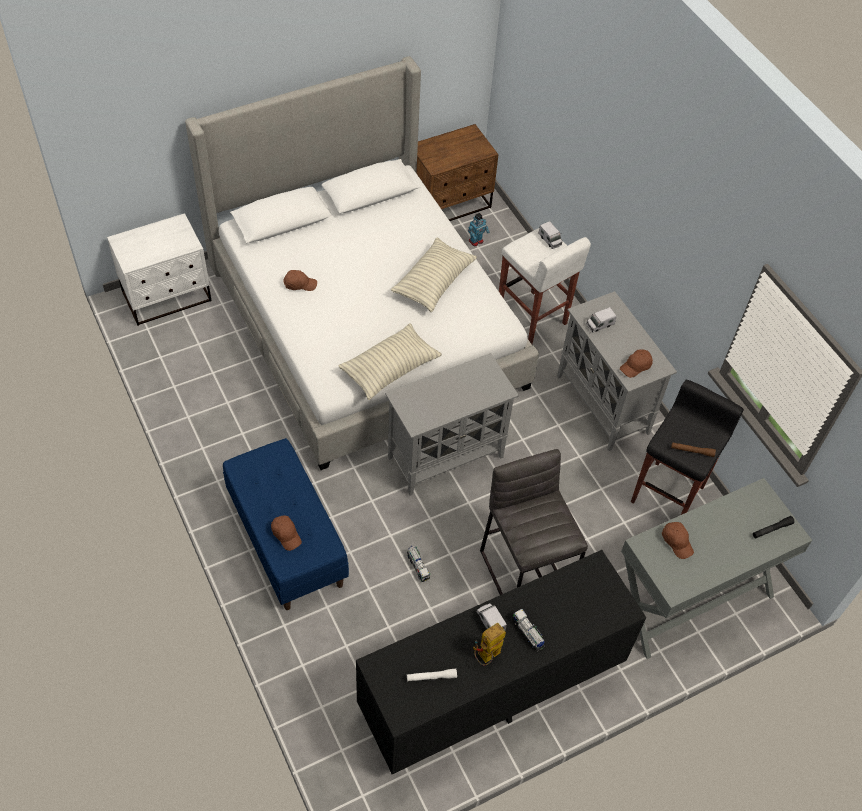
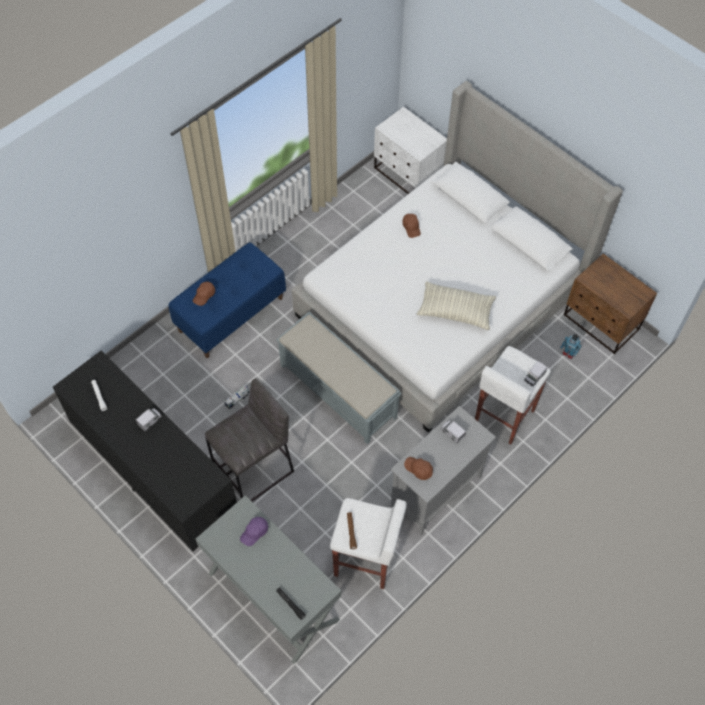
camera: 75 degrees right, 5 degrees up
pillow [338,323,442,400] -> none
grey cabinet [385,353,519,496] -> grey bench [276,312,401,444]
toy robot [473,623,506,666] -> none
toy truck [512,609,545,652] -> none
black stool [631,380,744,515] -> white stool [330,498,407,589]
brown cap [662,522,694,559] -> purple cap [240,517,268,546]

